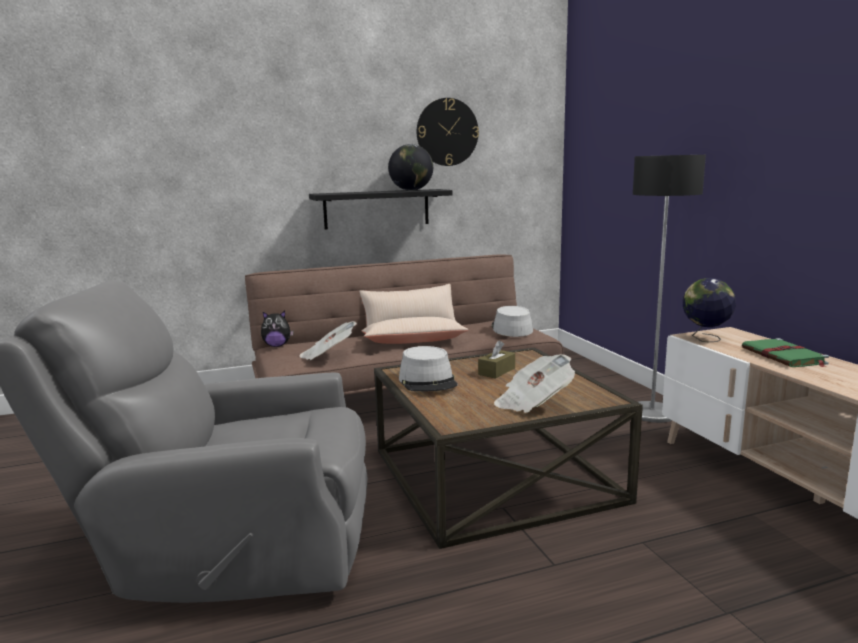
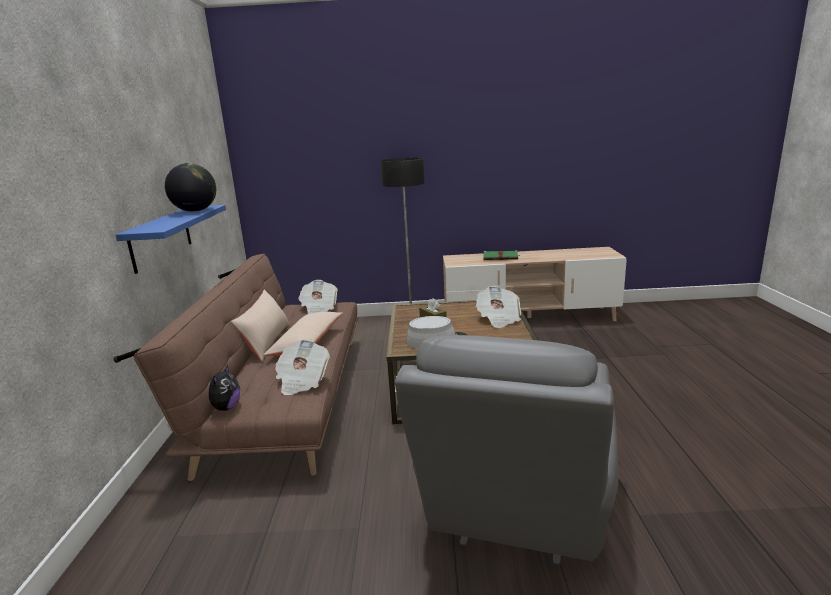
camera: 70 degrees left, 5 degrees up
black shelf [309,189,453,230] -> blue shelf [116,205,226,274]
wall clock [417,98,479,166] -> none
grey hat [492,306,533,337] -> newspaper [298,280,338,314]
globe [683,278,736,342] -> none

